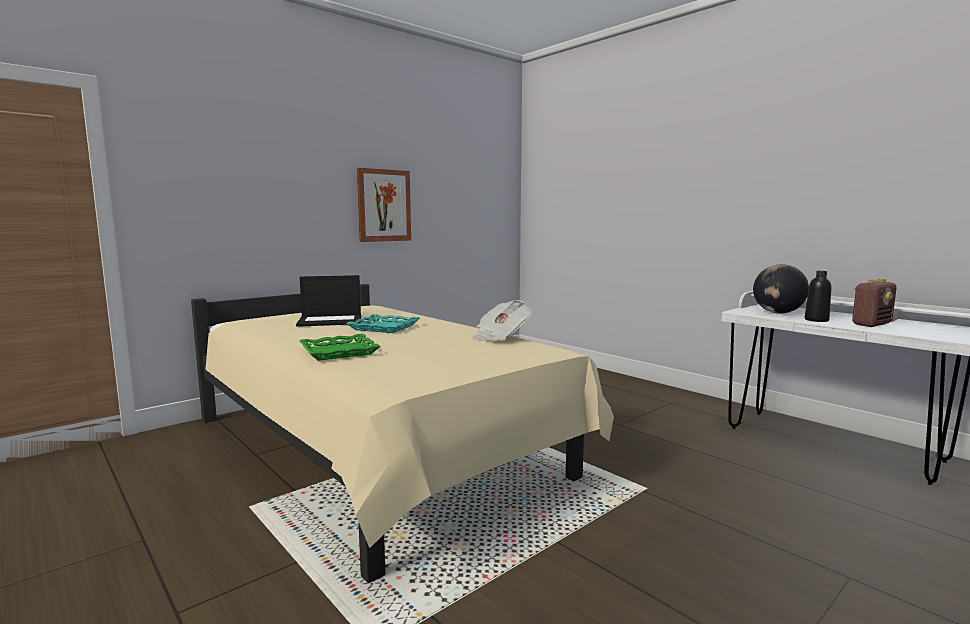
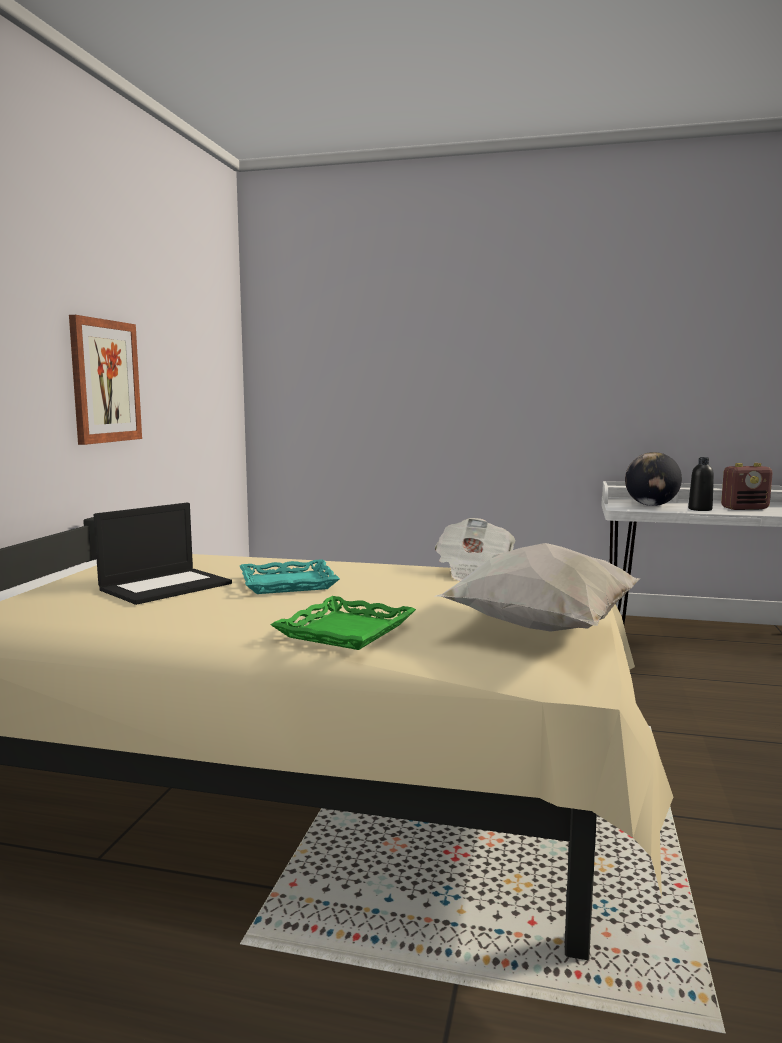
camera: 35 degrees left, 0 degrees up
radio [852,278,897,327] -> radio turned 60 degrees clockwise [721,463,773,510]
none -> white pillow [436,543,640,632]

